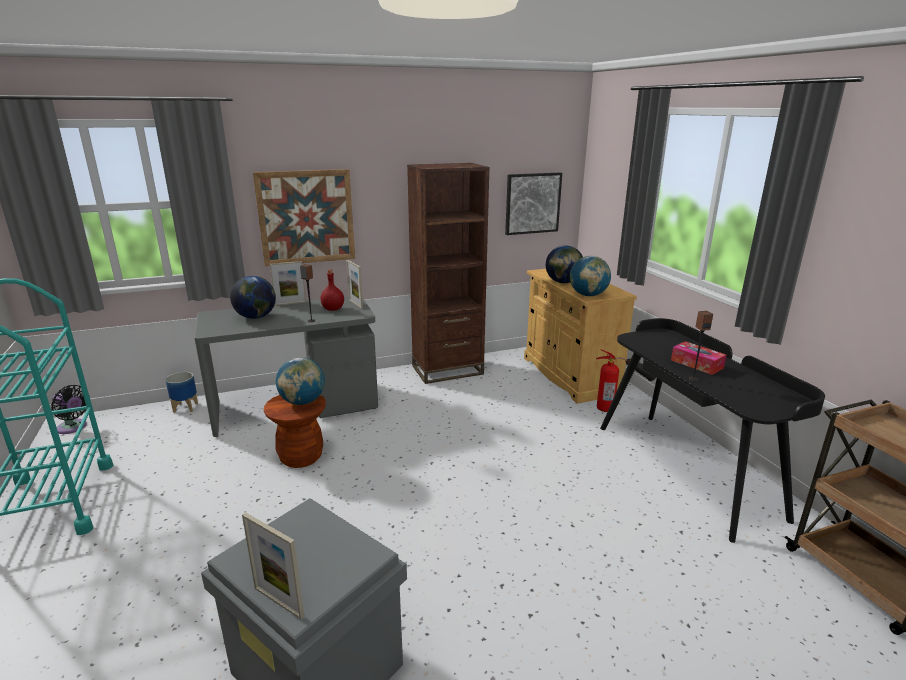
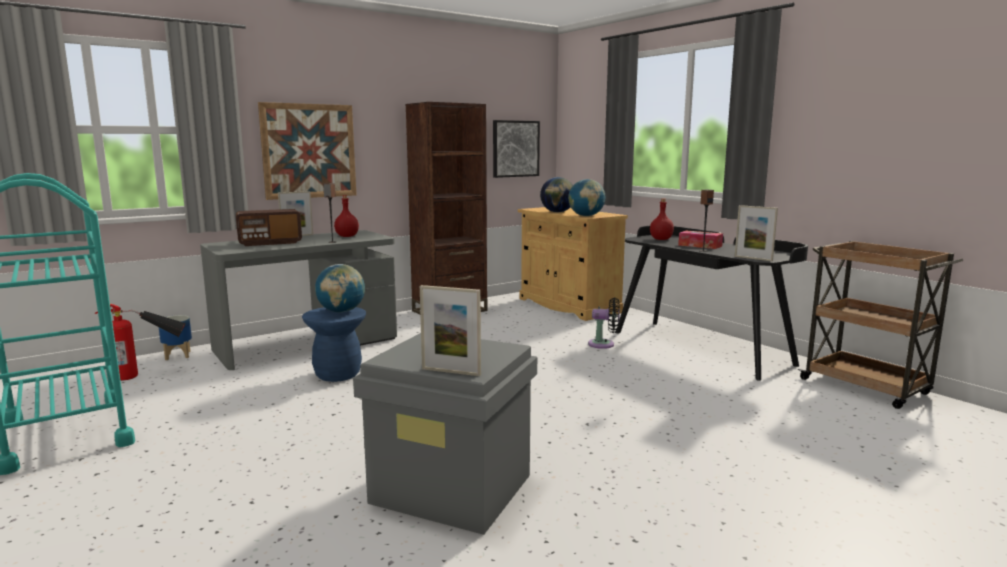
camera: 15 degrees left, 10 degrees down
black fan [51,385,90,434] -> black fan moved to [588,298,620,349]
globe [230,276,276,319] -> radio [236,209,302,246]
brown stool [264,395,326,468] -> blue stool [302,307,366,382]
picture frame [346,260,363,309] -> picture frame moved to [735,205,778,261]
fire extinguisher [596,349,656,412] -> fire extinguisher moved to [95,304,186,381]
none -> red bottle [650,199,674,240]

